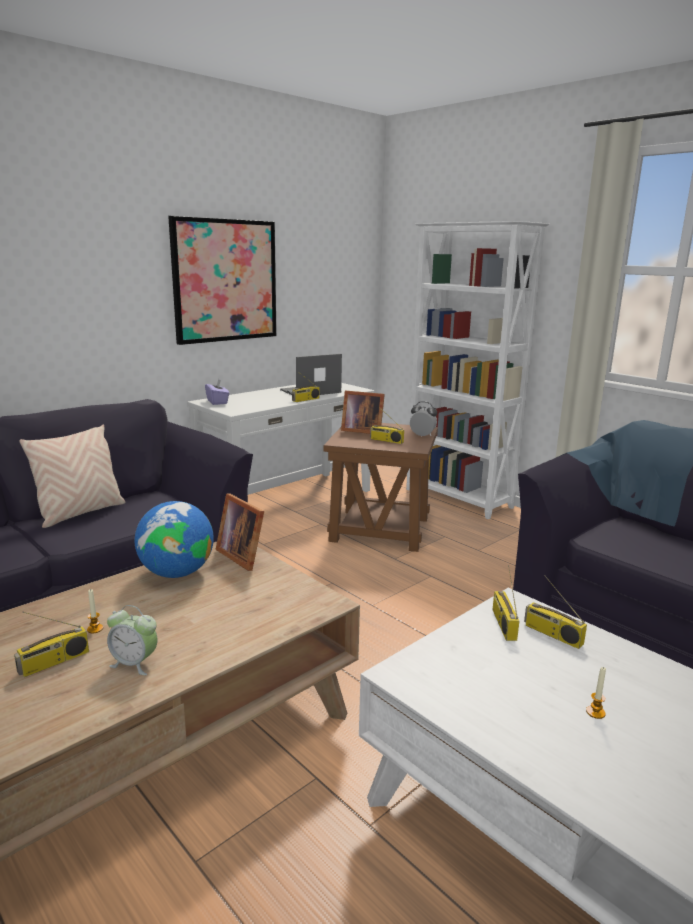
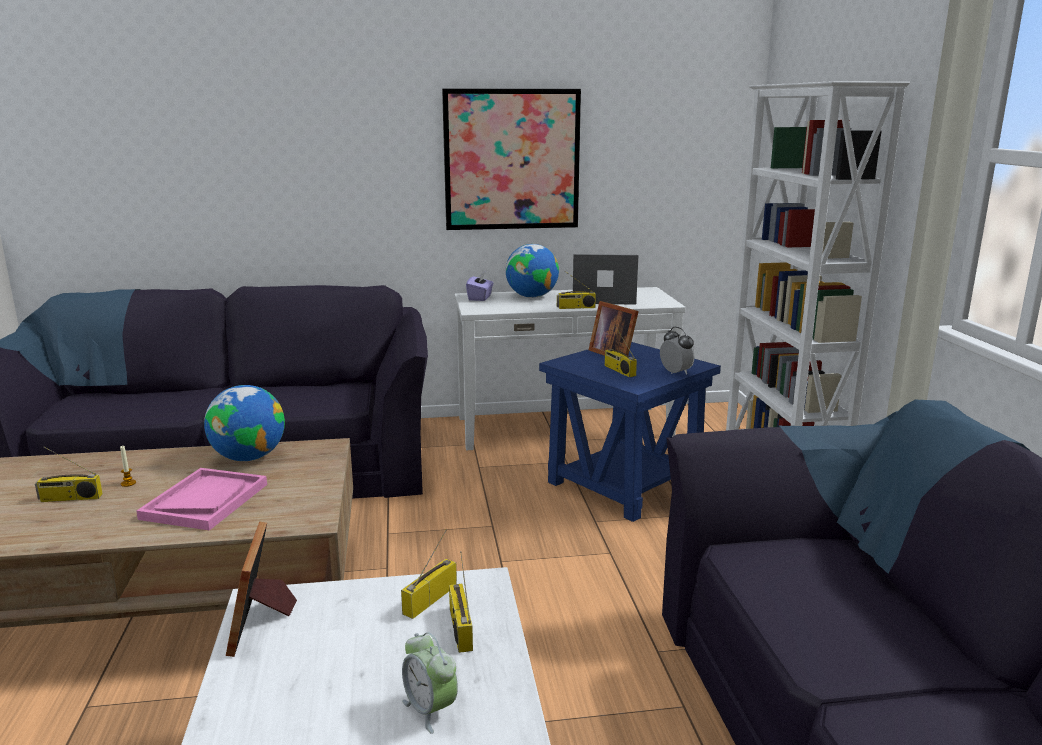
camera: 35 degrees right, 0 degrees up
beige pillow [19,425,125,528] -> none
alarm clock [107,605,158,675] -> alarm clock moved to [402,632,458,734]
picture frame [216,494,264,571] -> picture frame moved to [226,522,297,657]
brown side table [324,423,438,552] -> blue side table [539,342,721,522]
candle [586,667,606,719] -> none
none -> pink tray [136,468,267,530]
none -> globe [506,244,559,298]

